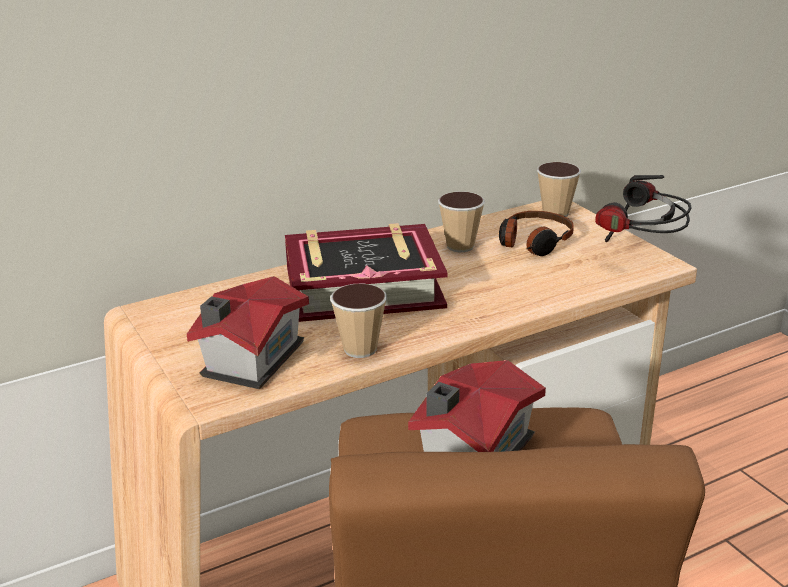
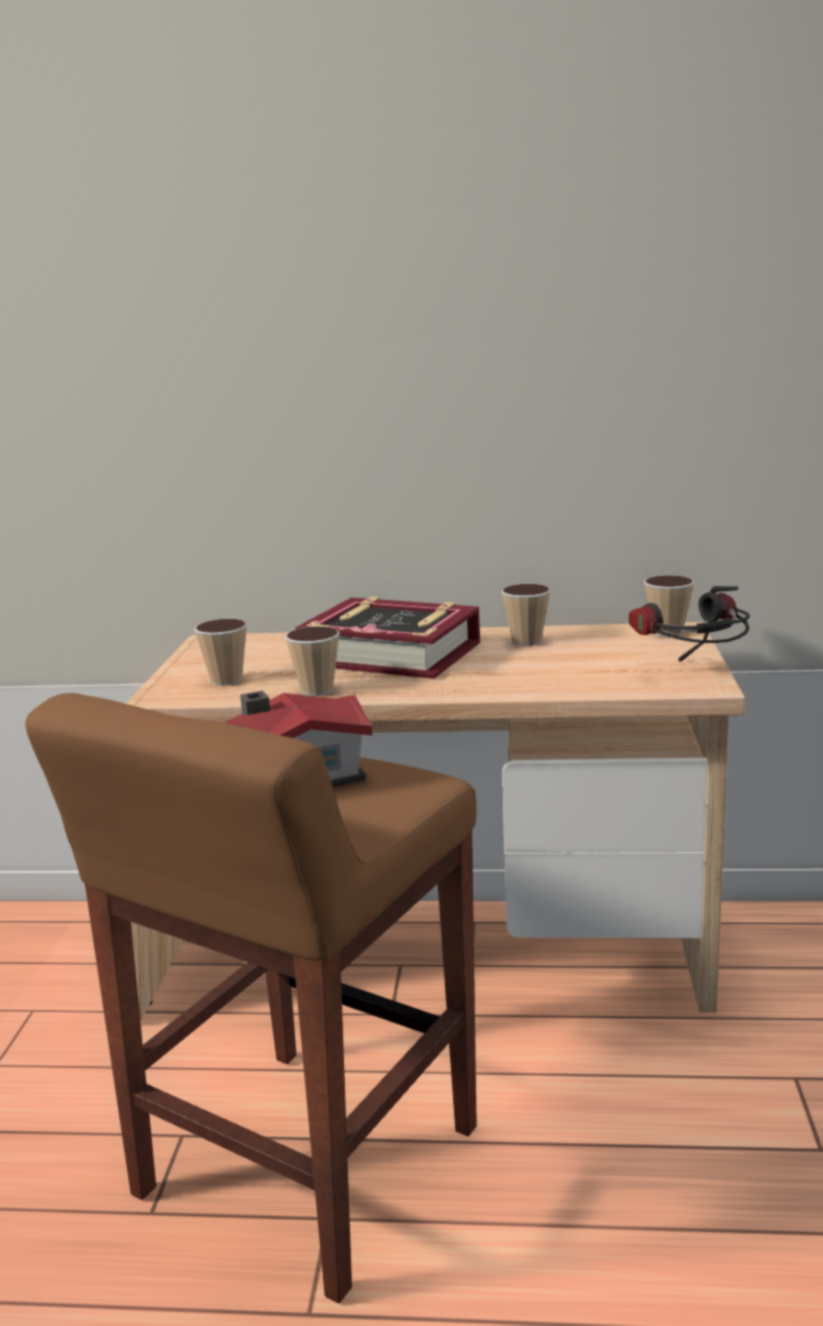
camera: 35 degrees right, 10 degrees down
toy house [187,276,309,389] -> cup [194,618,247,686]
headphones [499,211,574,256] -> none

